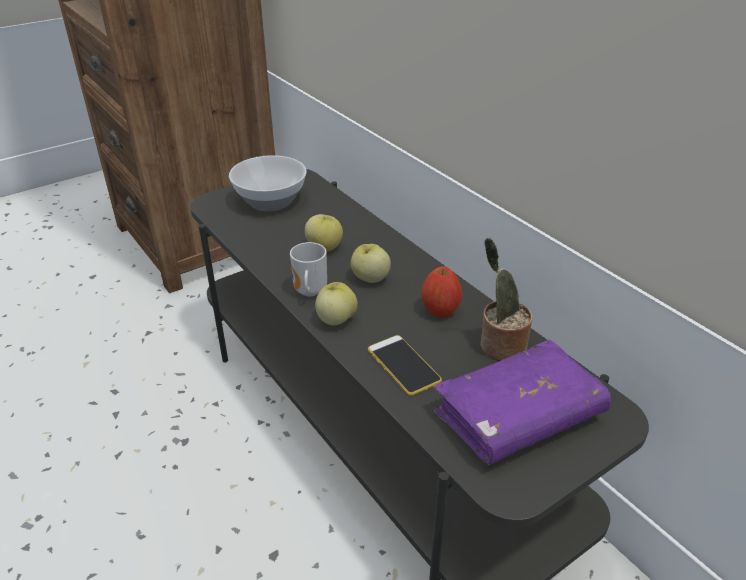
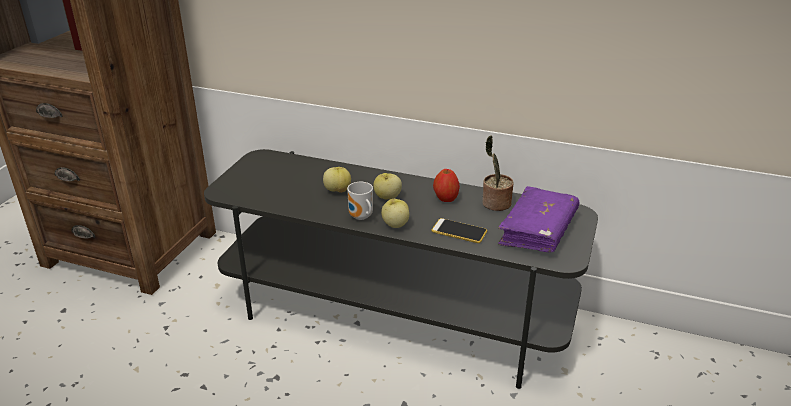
camera: 35 degrees left, 5 degrees down
bowl [229,155,307,211] -> none

